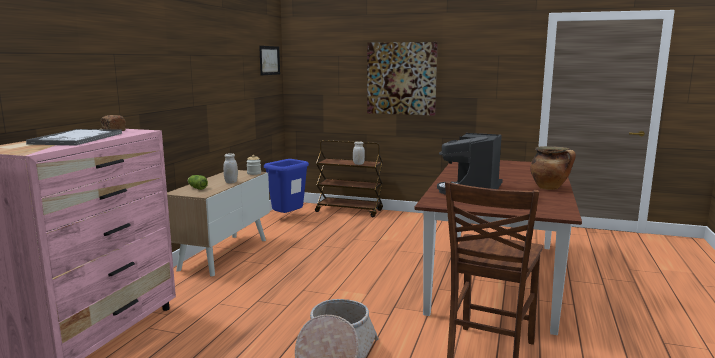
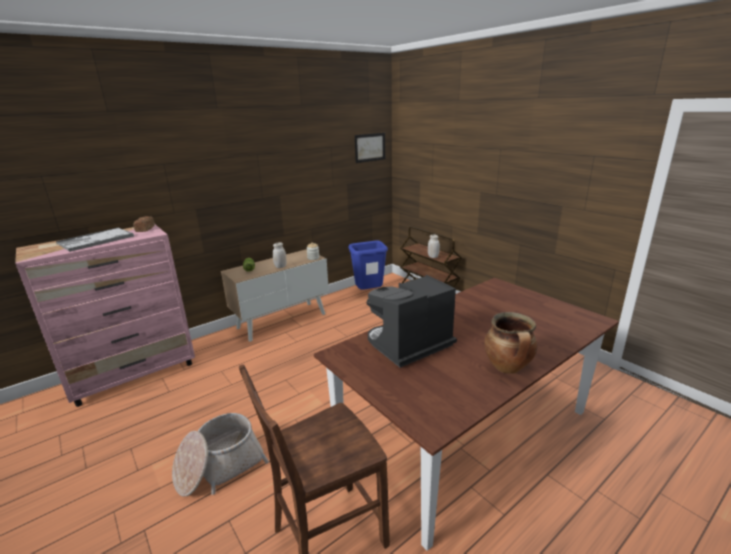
camera: 35 degrees right, 10 degrees up
picture [367,42,438,116] -> none

